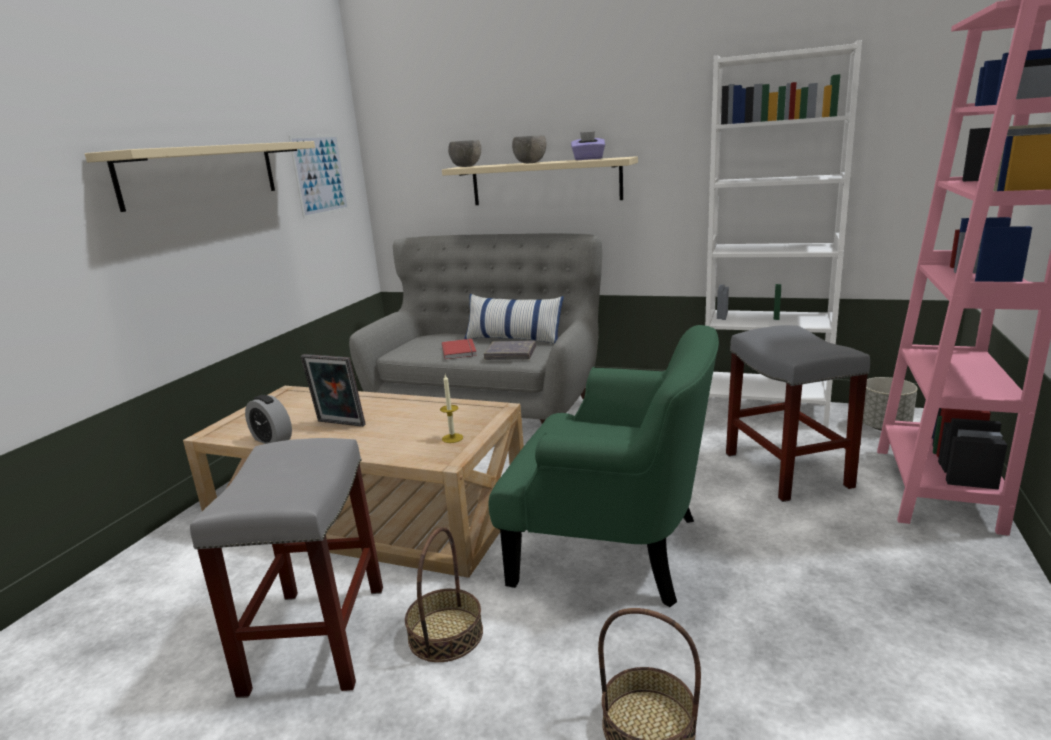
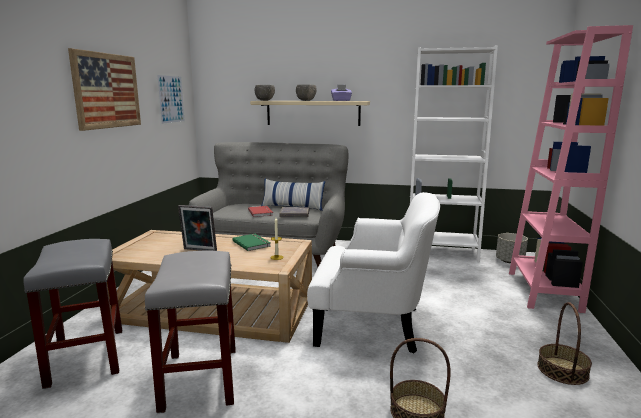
camera: 10 degrees left, 5 degrees down
beige shelf [85,141,315,212] -> picture [68,48,141,131]
alarm clock [245,395,292,444] -> none
basket [405,527,483,662] -> basket moved to [537,302,592,385]
green armchair [489,325,719,607] -> white armchair [307,192,440,354]
grey stool [726,325,870,502] -> grey stool moved to [24,239,122,389]
none -> green book [232,234,270,251]

